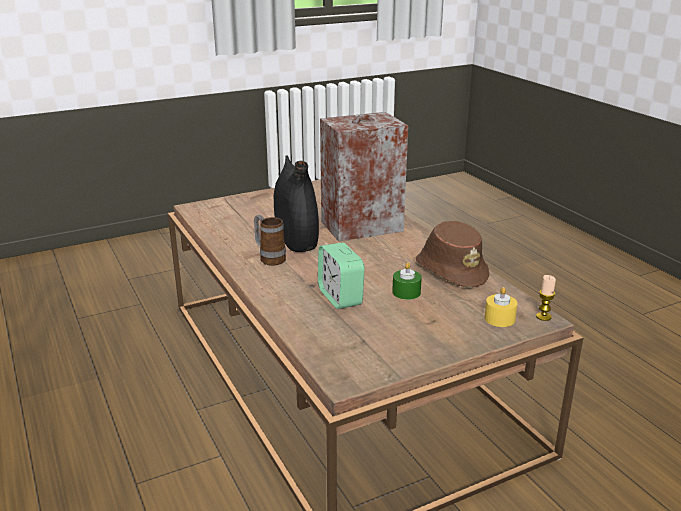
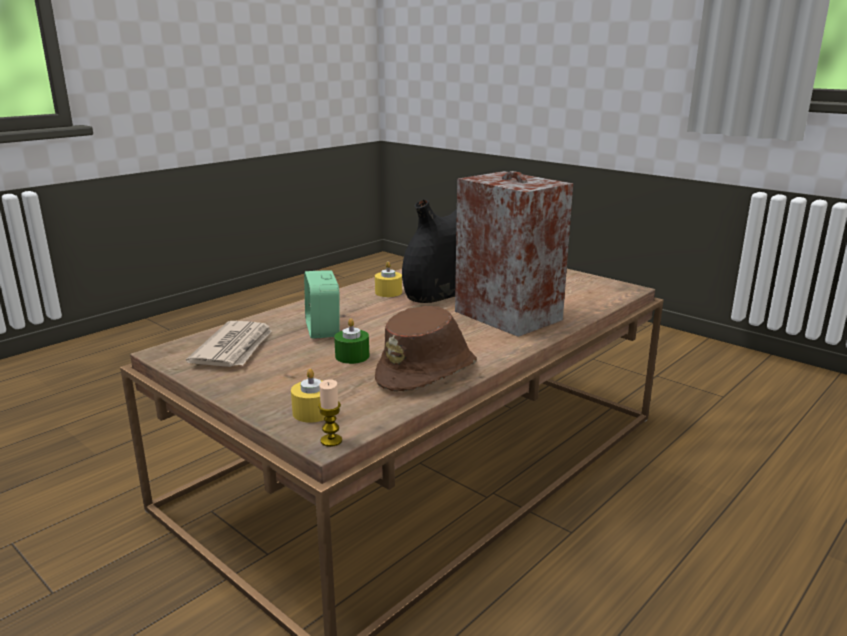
camera: 70 degrees right, 5 degrees down
mug [254,215,286,266] -> yellow candle [375,261,402,297]
alarm clock [318,242,365,309] -> alarm clock turned 60 degrees counterclockwise [304,270,340,339]
none -> newspaper [186,321,272,367]

